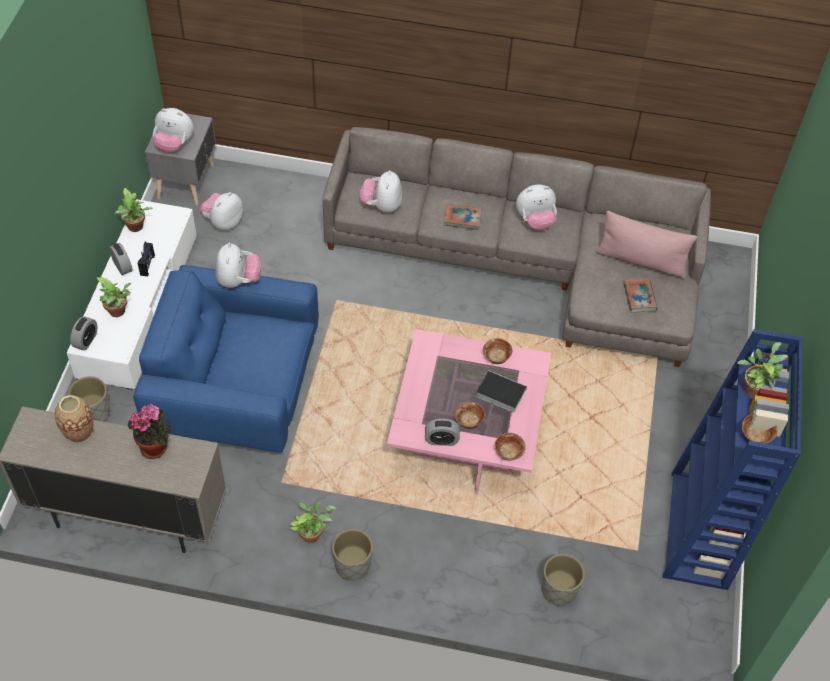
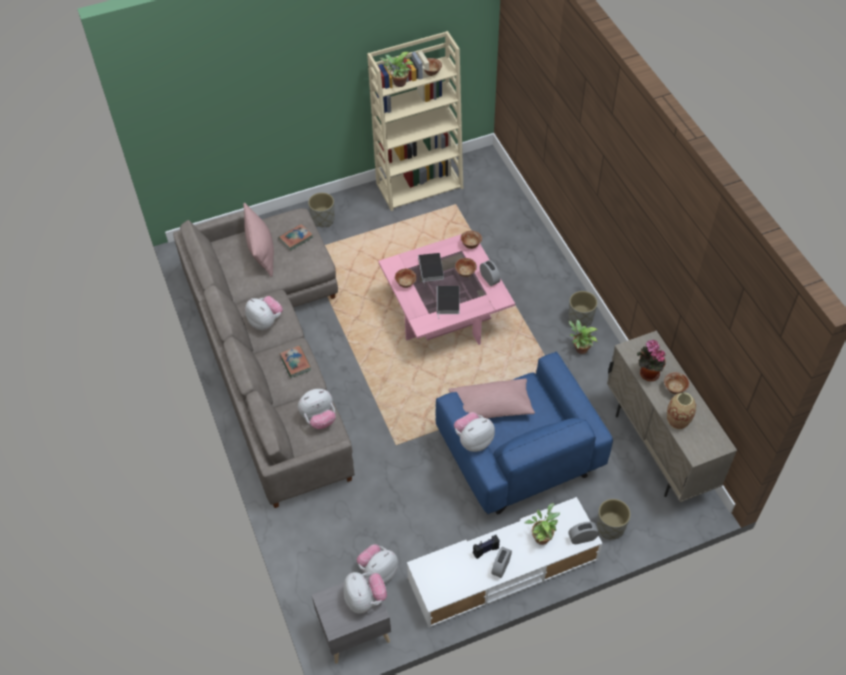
camera: 120 degrees left, 0 degrees up
potted plant [115,188,152,232] -> none
plush toy [200,192,243,230] -> plush toy turned 135 degrees clockwise [357,544,398,583]
grey planter [542,554,585,606] -> grey planter moved to [308,193,335,227]
blue bookcase [662,329,803,590] -> beige bookcase [367,31,463,211]
none -> book [437,286,459,314]
none -> pink pillow [449,379,535,418]
none -> bowl [664,372,689,394]

